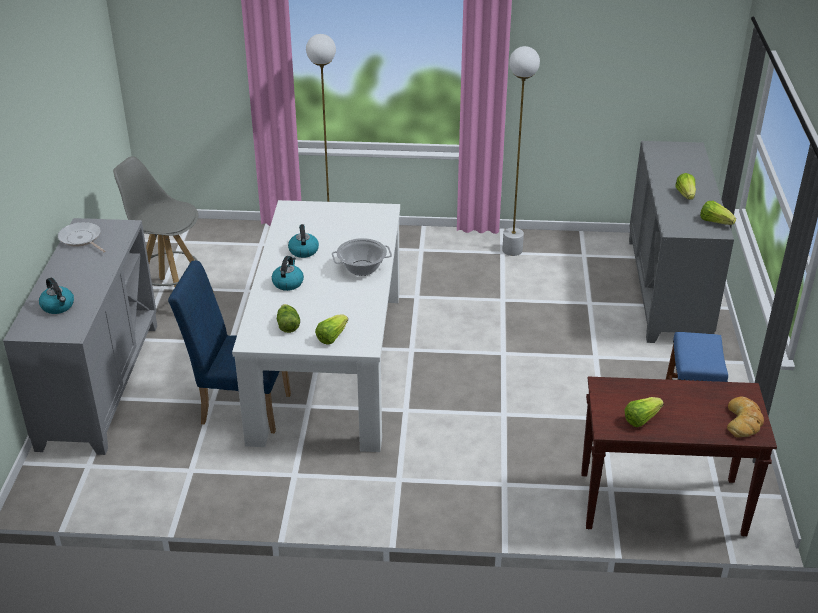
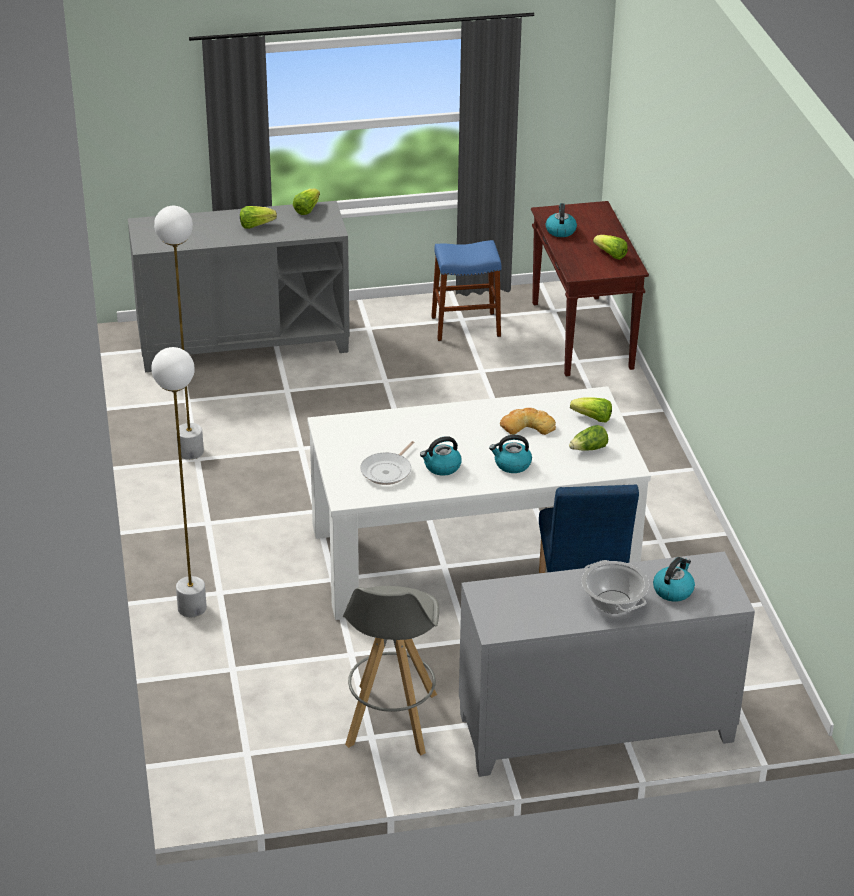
camera: 105 degrees left, 0 degrees up
frying pan [58,222,105,252] -> frying pan moved to [360,441,414,485]
cooking pot [332,238,392,276] -> cooking pot moved to [582,560,649,614]
bread [727,397,764,438] -> bread moved to [500,408,556,435]
none -> kettle [546,203,577,237]

